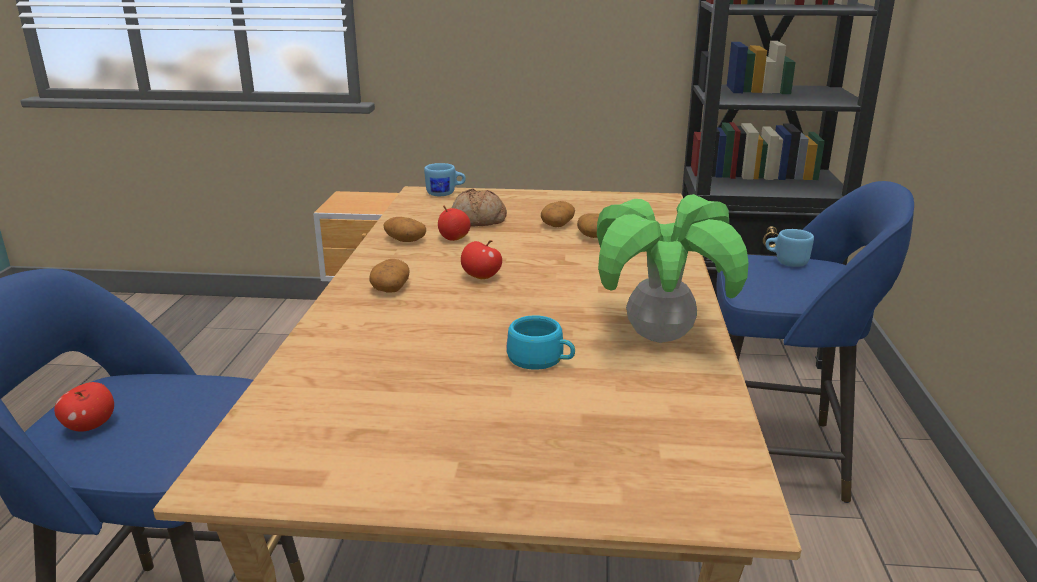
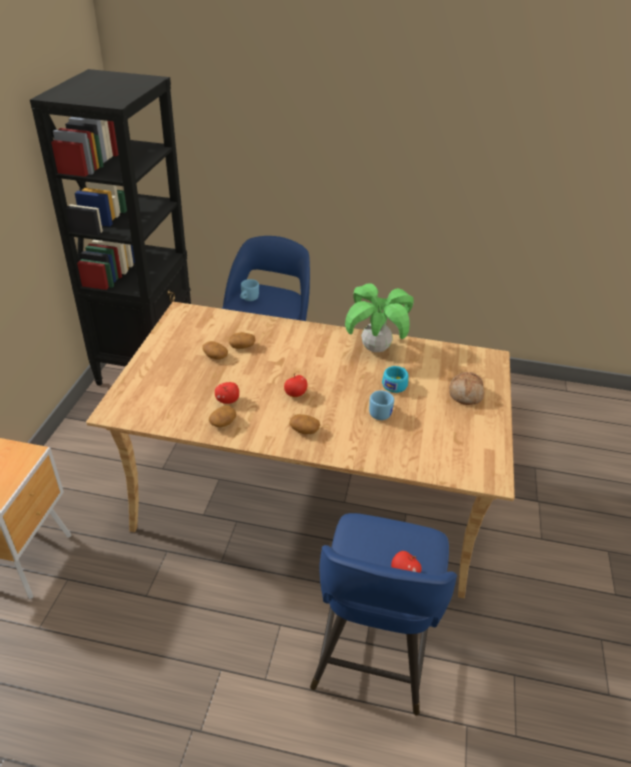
camera: 85 degrees left, 15 degrees up
blue mug [424,163,466,196] -> blue mug moved to [369,390,394,420]
bread [452,188,507,226] -> bread moved to [449,372,484,405]

